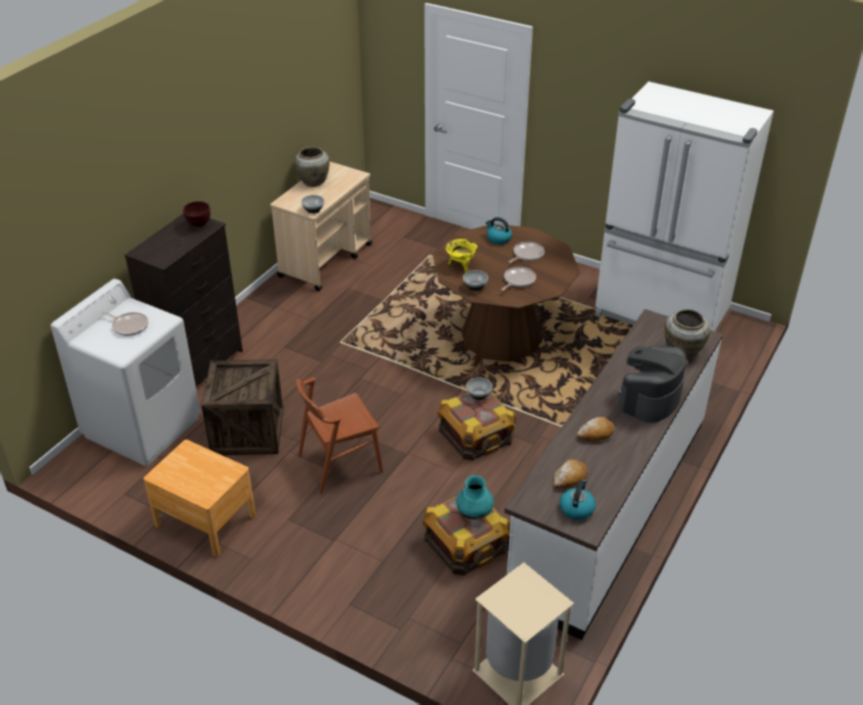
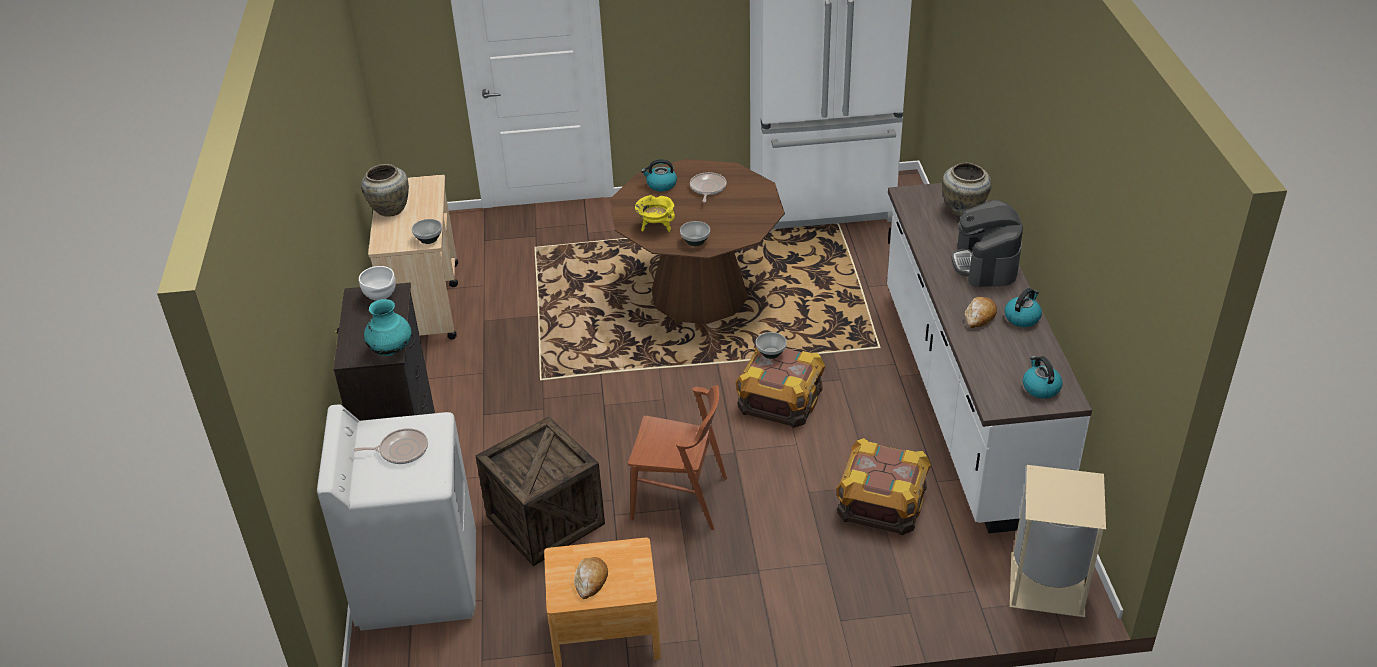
camera: 35 degrees left, 0 degrees up
brown bowl [183,201,210,227] -> white bowl [359,266,396,300]
brown chair [296,377,383,494] -> brown chair turned 105 degrees counterclockwise [628,385,727,530]
turquoise vase [456,475,494,519] -> turquoise vase moved to [364,299,412,356]
frying pan [501,267,536,291] -> none
bread [553,459,588,489] -> bread moved to [574,557,608,599]
none -> kettle [1004,288,1042,327]

